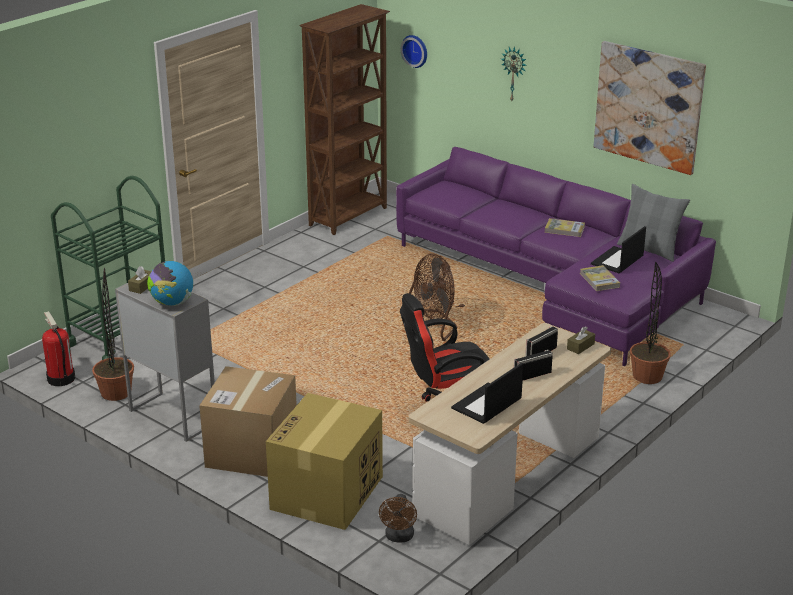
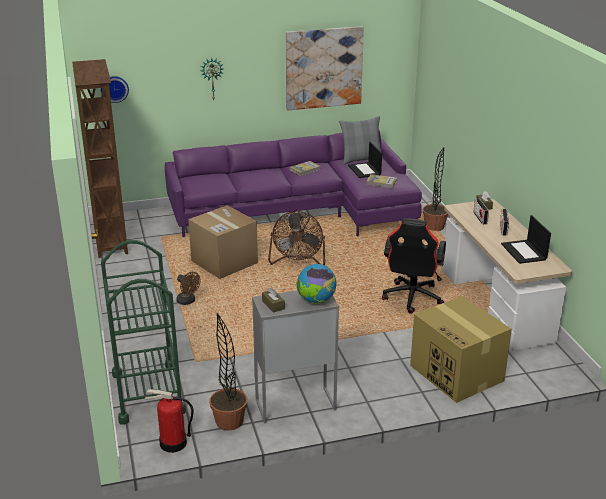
camera: 55 degrees left, 0 degrees up
cardboard box [199,366,297,477] -> cardboard box moved to [188,205,258,279]
brown fan [379,494,417,543] -> brown fan moved to [176,272,201,305]

